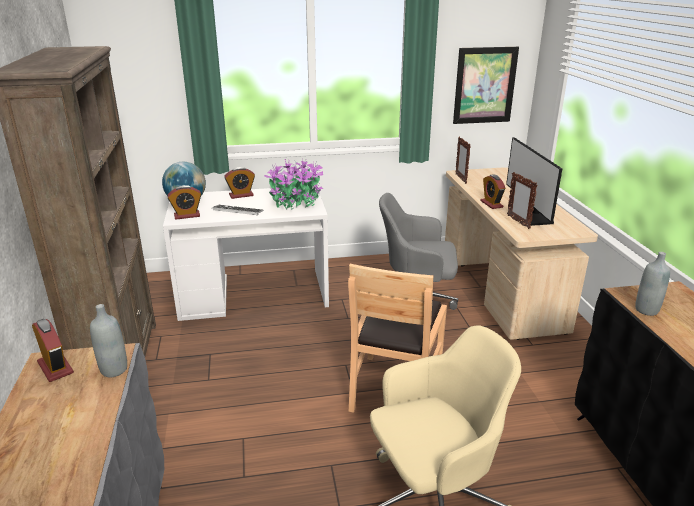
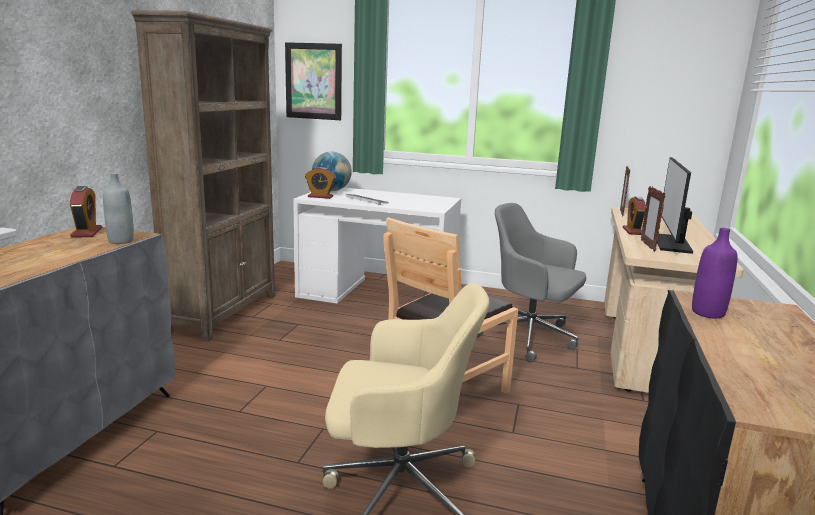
camera: 25 degrees right, 10 degrees down
alarm clock [224,167,255,199] -> none
potted plant [264,159,323,210] -> none
picture [453,47,519,124] -> picture moved to [285,42,342,120]
grey bottle [635,252,670,316] -> purple bottle [692,228,738,319]

